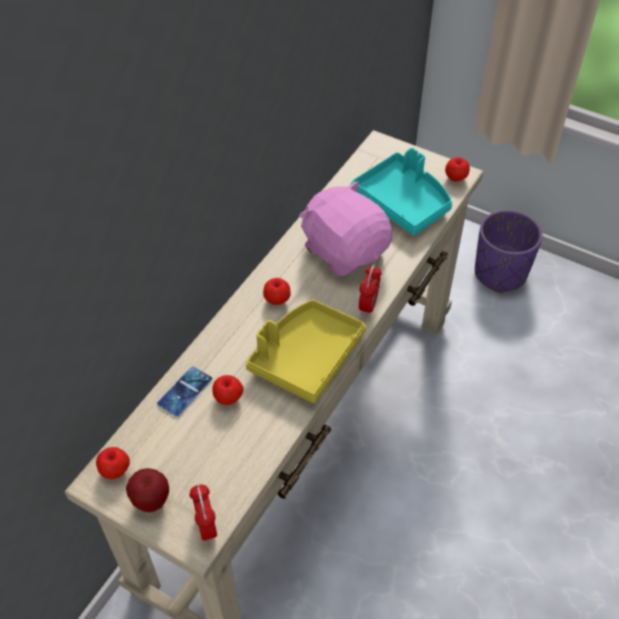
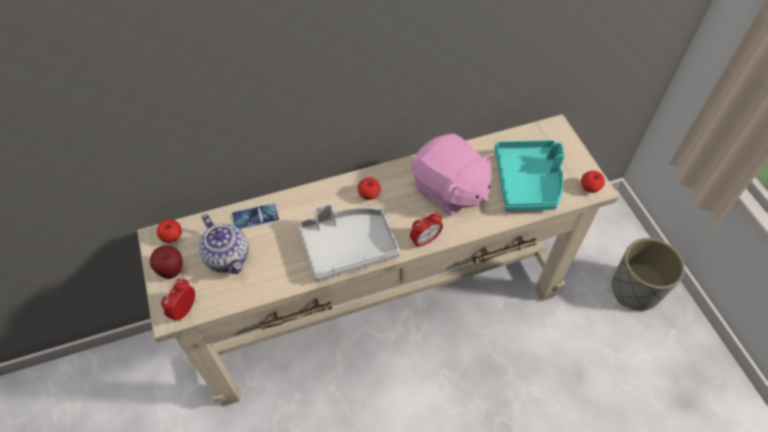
camera: 40 degrees right, 5 degrees up
apple [212,375,243,405] -> none
yellow tray [246,300,366,403] -> grey tray [298,203,400,281]
pink plush toy [299,180,393,276] -> pink plush toy turned 135 degrees clockwise [411,134,494,216]
purple planter [475,210,543,293] -> grey planter [612,238,685,311]
none -> teapot [199,214,249,274]

